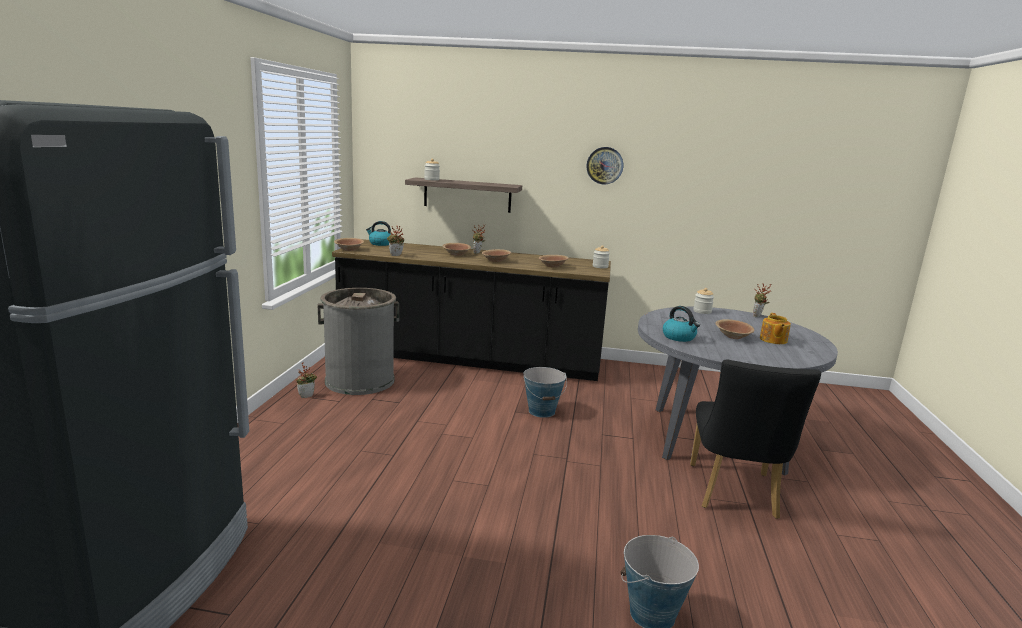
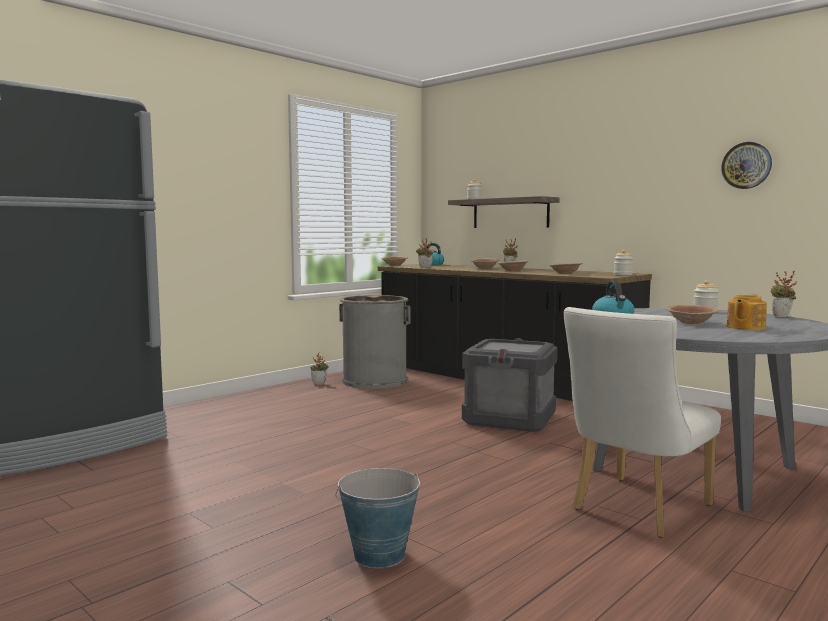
camera: 35 degrees right, 10 degrees down
bucket [523,367,567,418] -> crate [462,338,557,432]
wall clock [587,147,623,185] -> wall clock moved to [721,142,772,189]
black chair [690,359,821,519] -> white chair [564,307,721,538]

